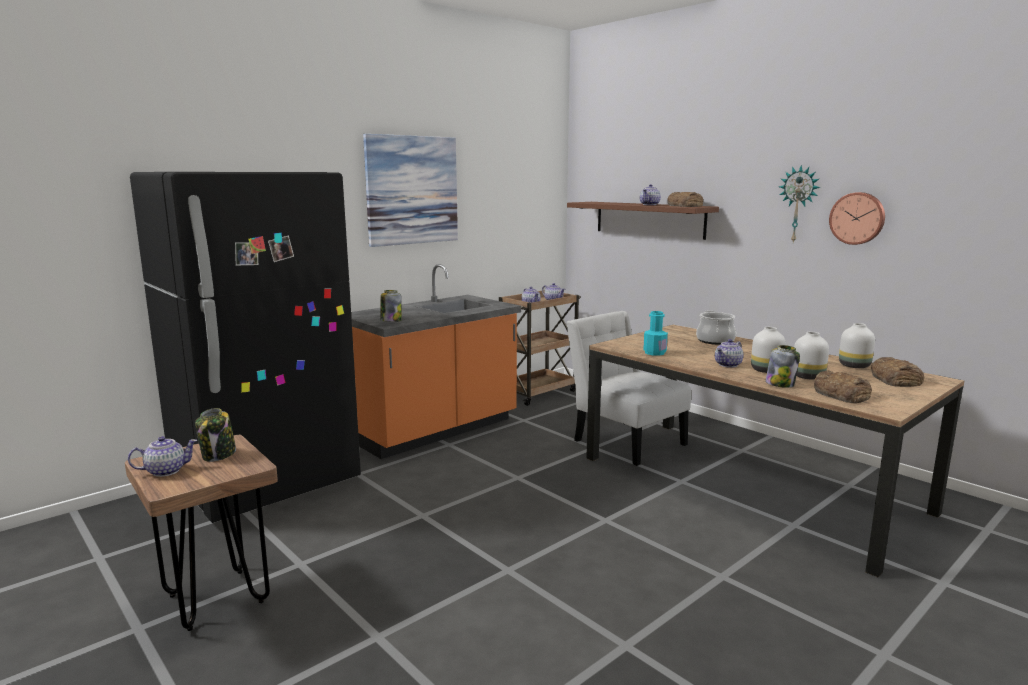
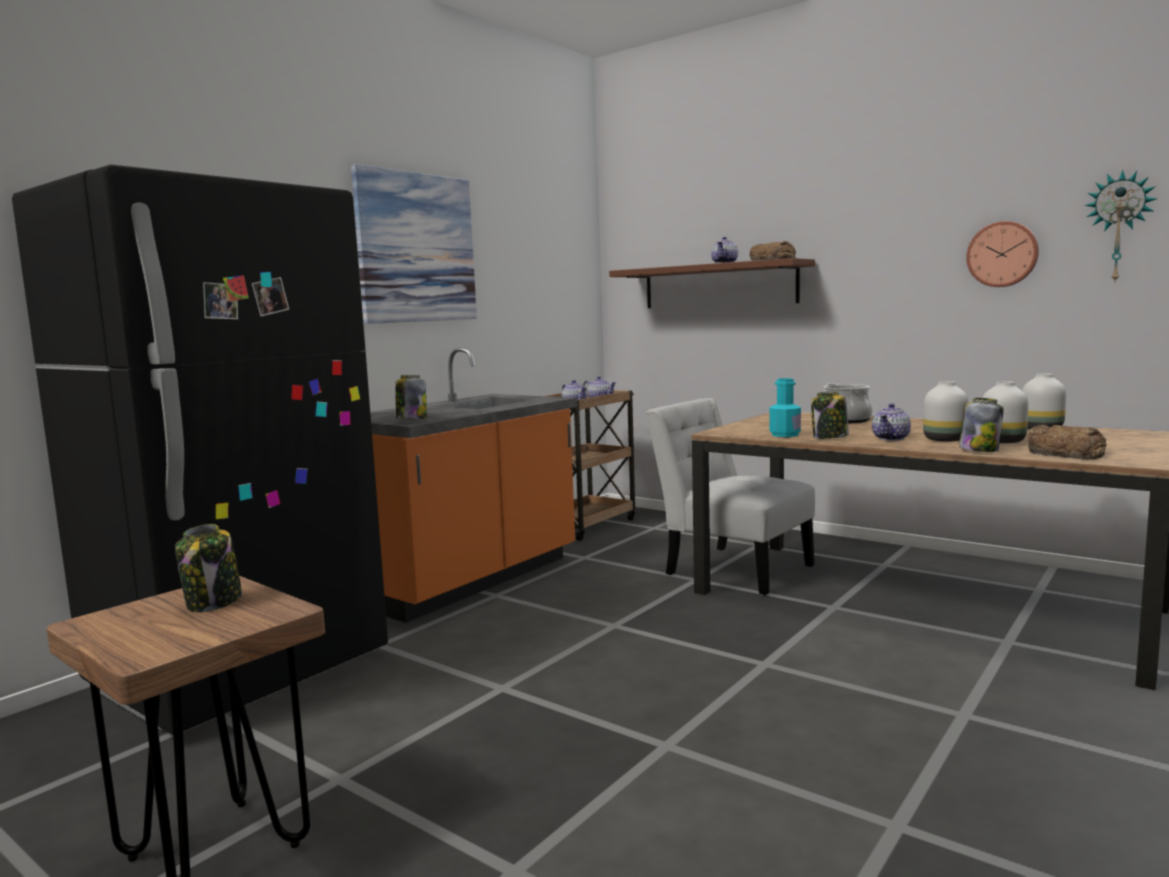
camera: 10 degrees left, 5 degrees down
teapot [128,436,198,477] -> none
wall clock [779,165,820,243] -> wall clock moved to [1085,170,1157,284]
bread [871,357,924,387] -> none
none -> jar [811,391,849,439]

